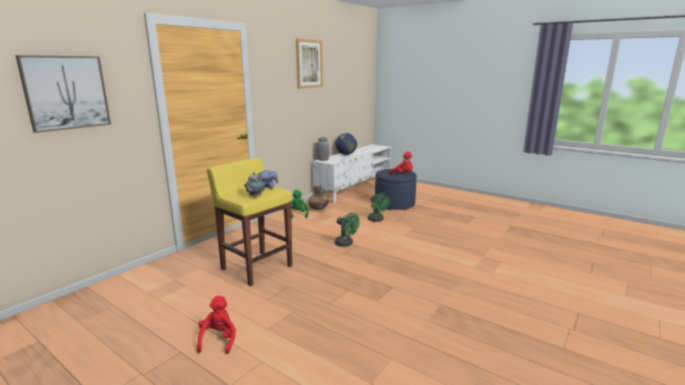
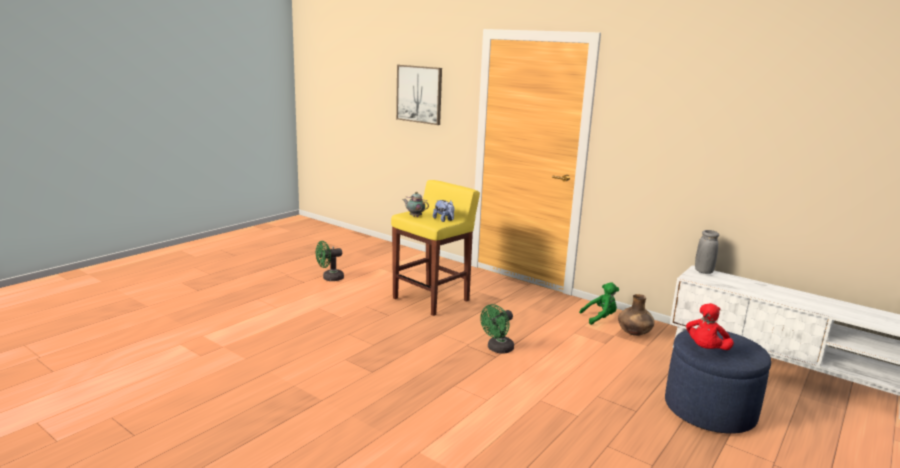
camera: 90 degrees right, 0 degrees up
red plush toy [197,296,236,354] -> none
picture [296,39,323,89] -> none
globe [336,133,357,155] -> none
green fan [368,193,389,222] -> green fan moved to [316,241,344,281]

